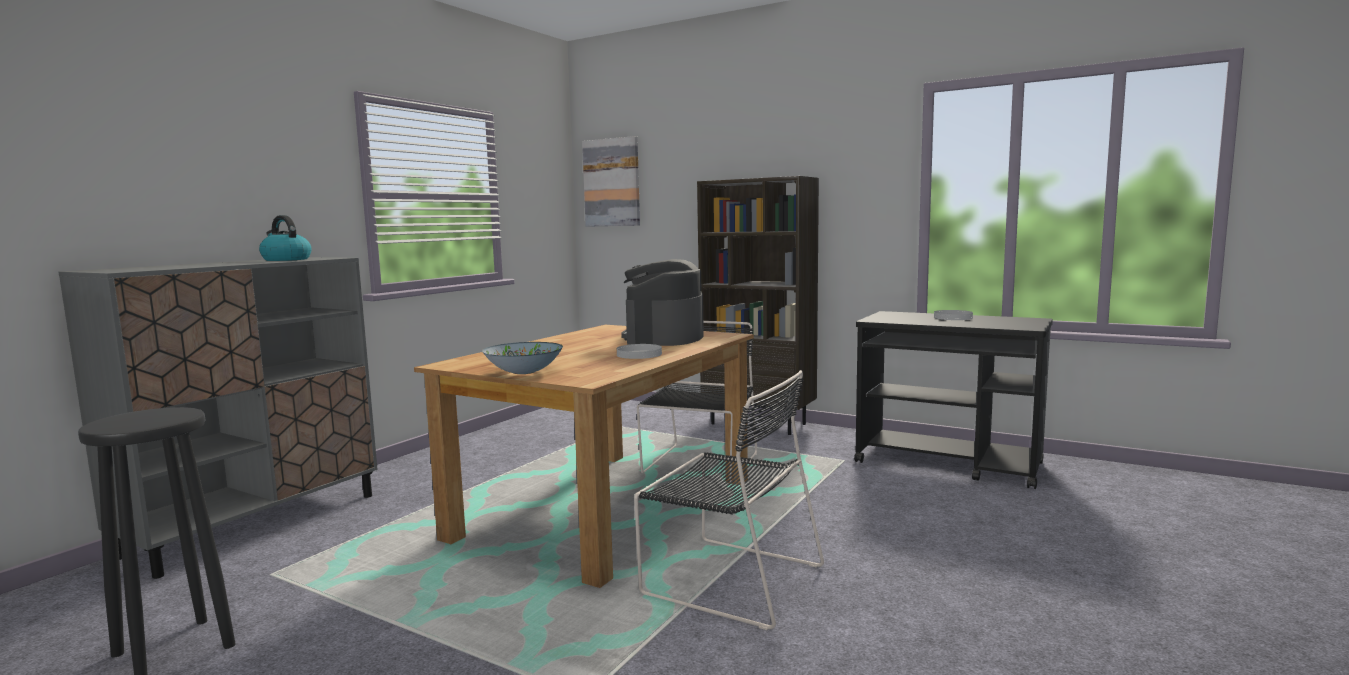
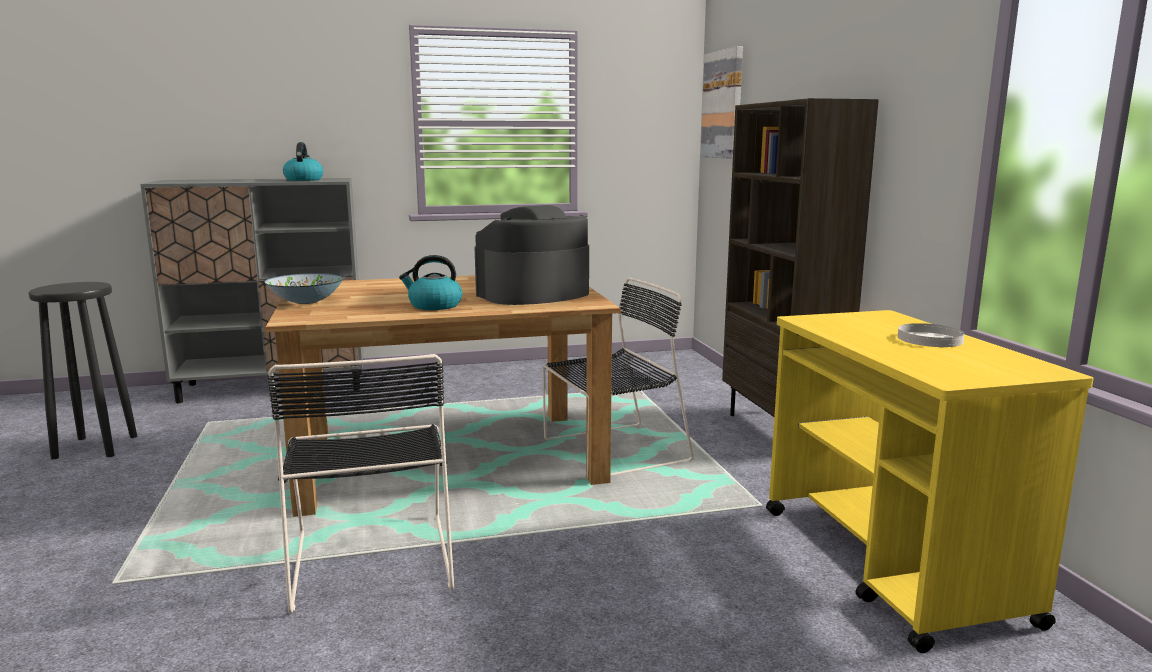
camera: 45 degrees right, 5 degrees up
white plate [617,344,662,359] -> kettle [399,255,462,310]
black cart [854,311,1053,489] -> yellow cart [766,310,1094,653]

